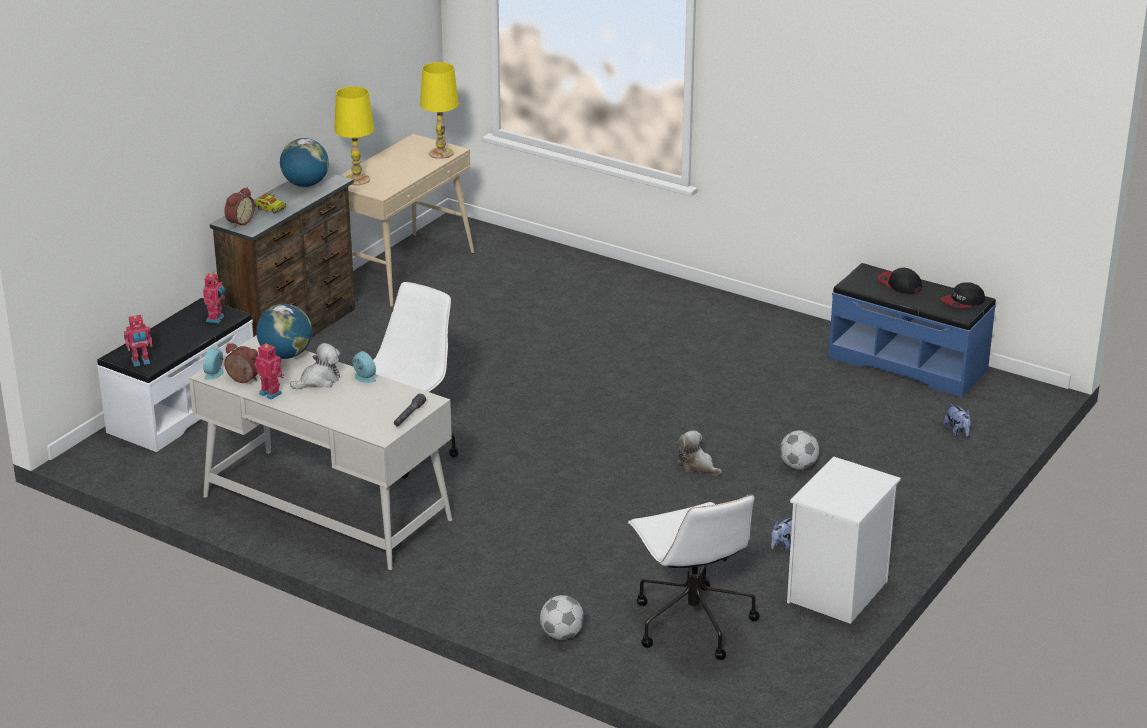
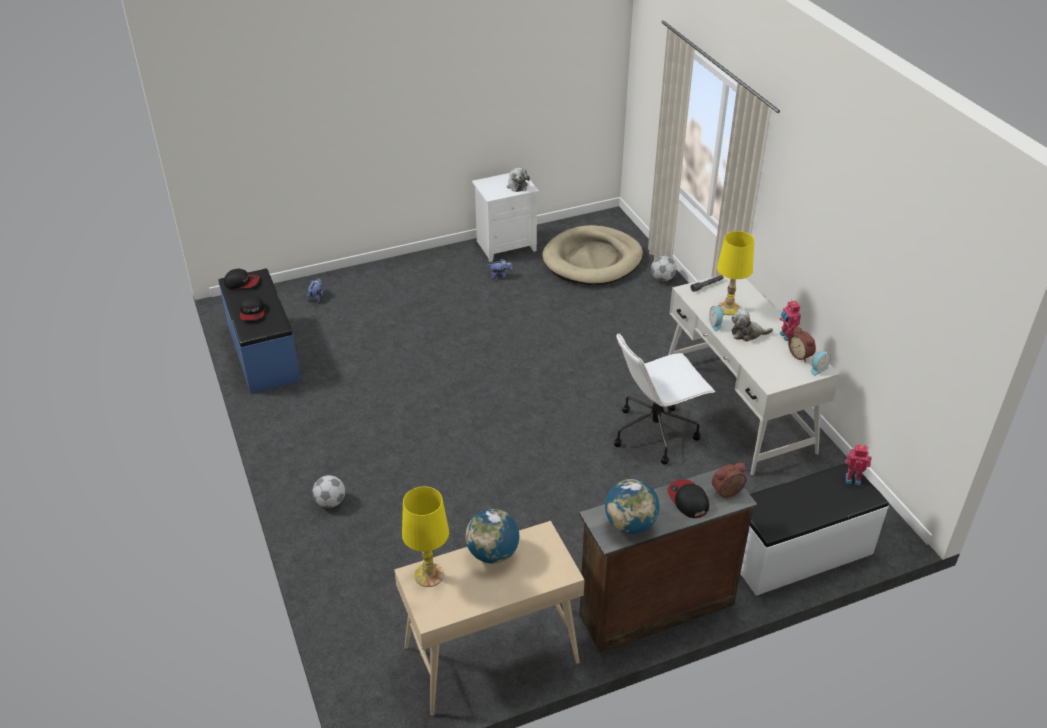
camera: 145 degrees left, 10 degrees up
toy robot [203,273,225,323] -> none
toy truck [254,194,286,214] -> cap [667,479,709,518]
globe [256,304,312,359] -> globe moved to [466,509,519,563]
yellow table lamp [334,86,374,185] -> yellow table lamp moved to [717,231,754,315]
white office chair [628,494,760,660] -> beige dog bed [542,225,643,285]
plush toy [677,430,722,475] -> plush toy moved to [507,168,530,192]
football [780,430,819,470] -> football moved to [312,475,345,508]

